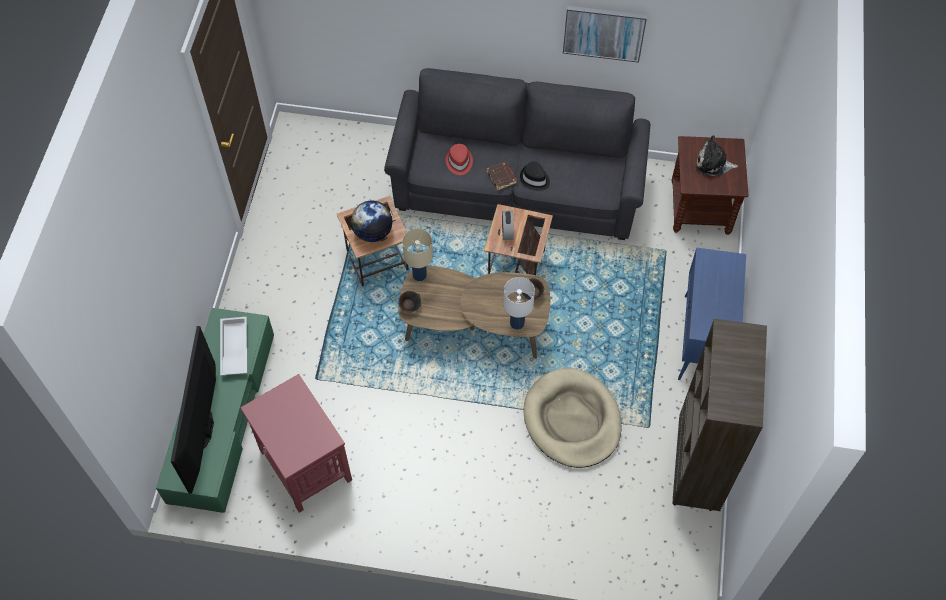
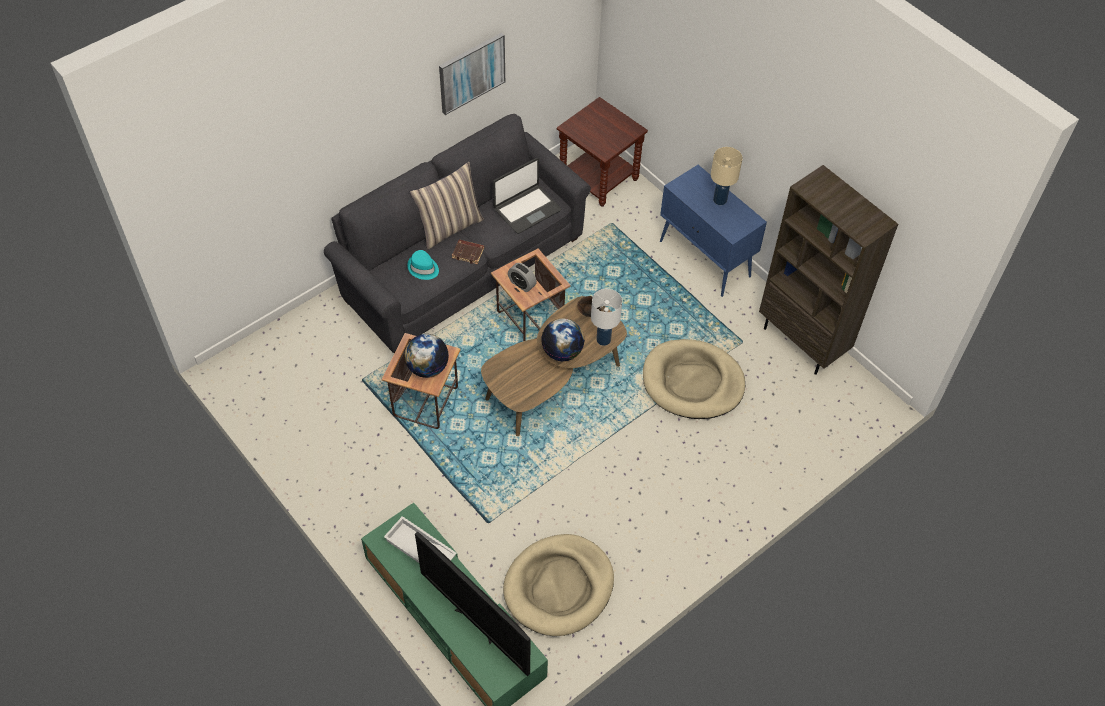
camera: 50 degrees left, 5 degrees down
red side table [240,374,352,513] -> beige dog bed [503,534,614,636]
brown bowl [398,291,422,312] -> none
beige table lamp [402,228,433,281] -> beige table lamp moved to [711,147,742,205]
red hat [445,144,473,175] -> turquoise hat [407,250,439,280]
black hat [520,161,550,191] -> none
plush toy [696,135,738,176] -> none
none -> pillow [410,161,484,250]
none -> laptop [493,158,561,234]
none -> globe [541,318,585,361]

